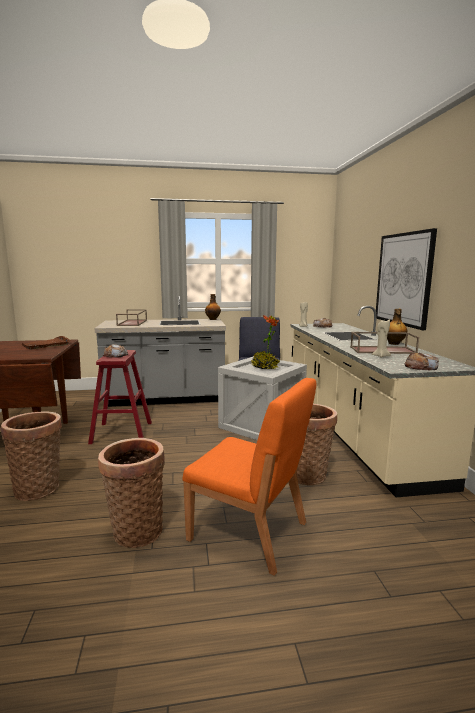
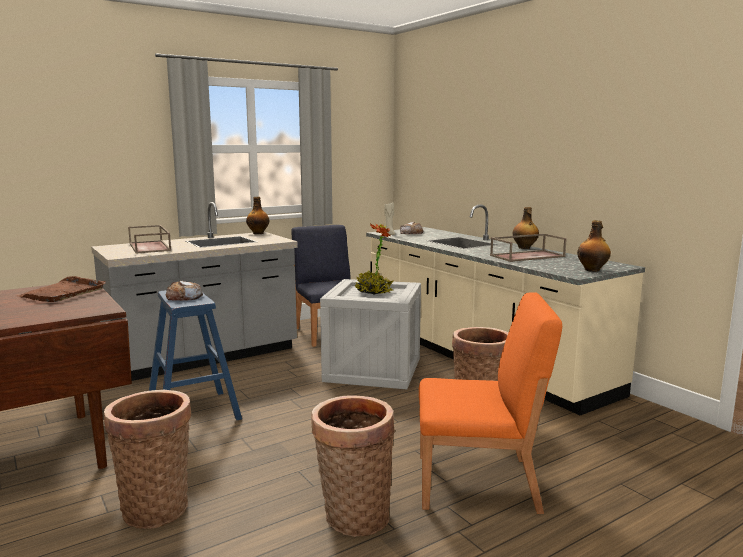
camera: 25 degrees left, 0 degrees up
red stool [88,350,152,444] -> blue stool [149,290,242,420]
beige candle [372,320,391,358] -> none
picture [376,228,437,330] -> none
bread [404,352,439,370] -> bottle [577,220,611,272]

